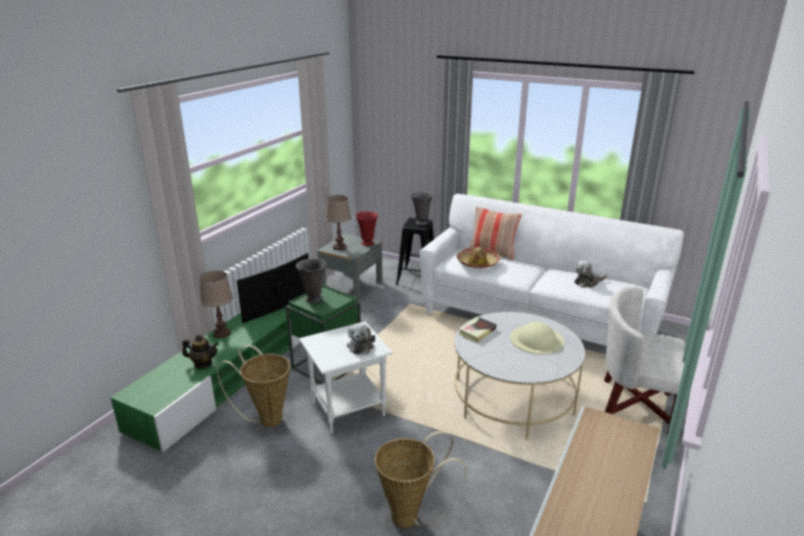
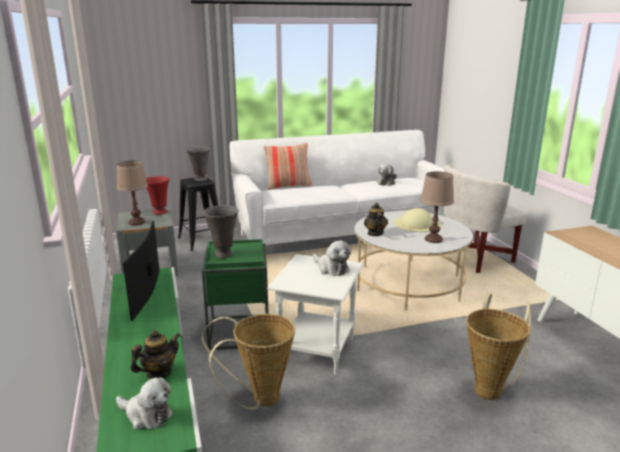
camera: 45 degrees left, 5 degrees down
brown table lamp [200,271,233,338] -> brown table lamp moved to [420,172,454,243]
hat [457,247,501,268] -> none
book [458,317,497,343] -> teapot [364,203,388,236]
none -> plush toy [116,377,173,430]

